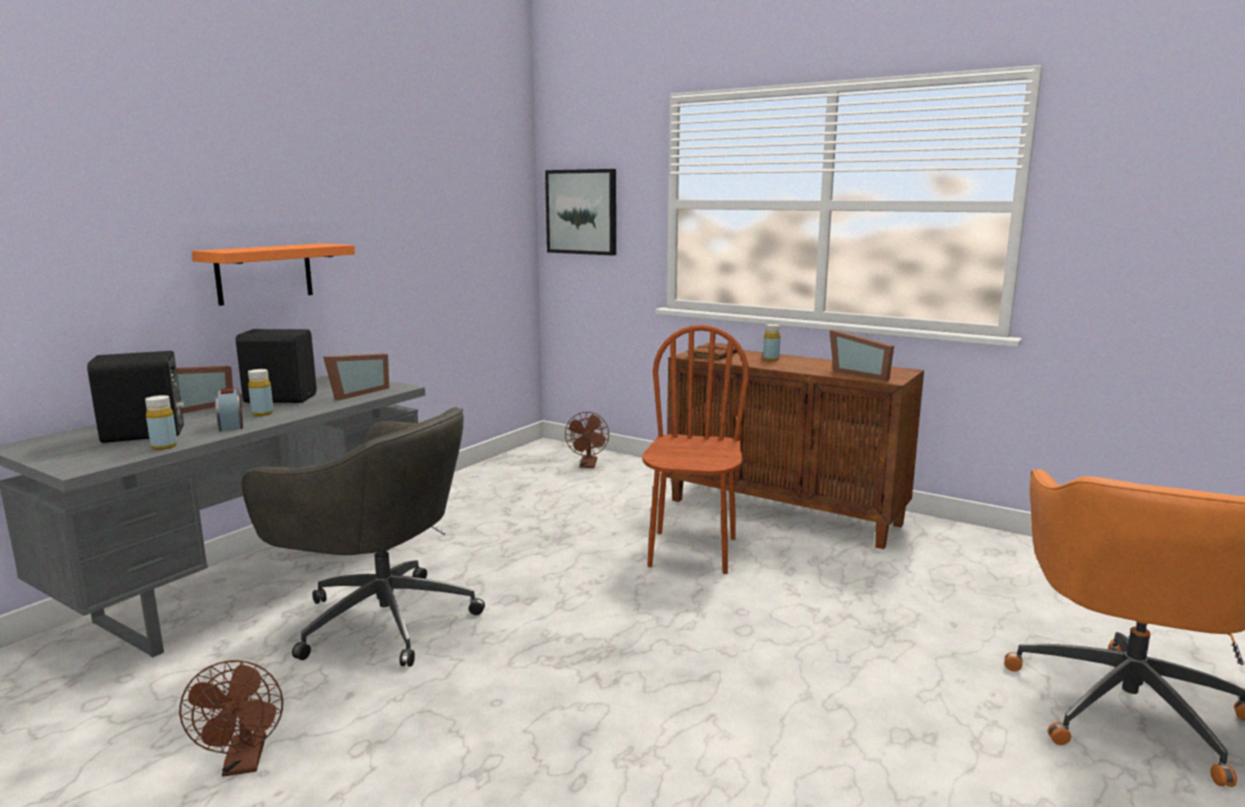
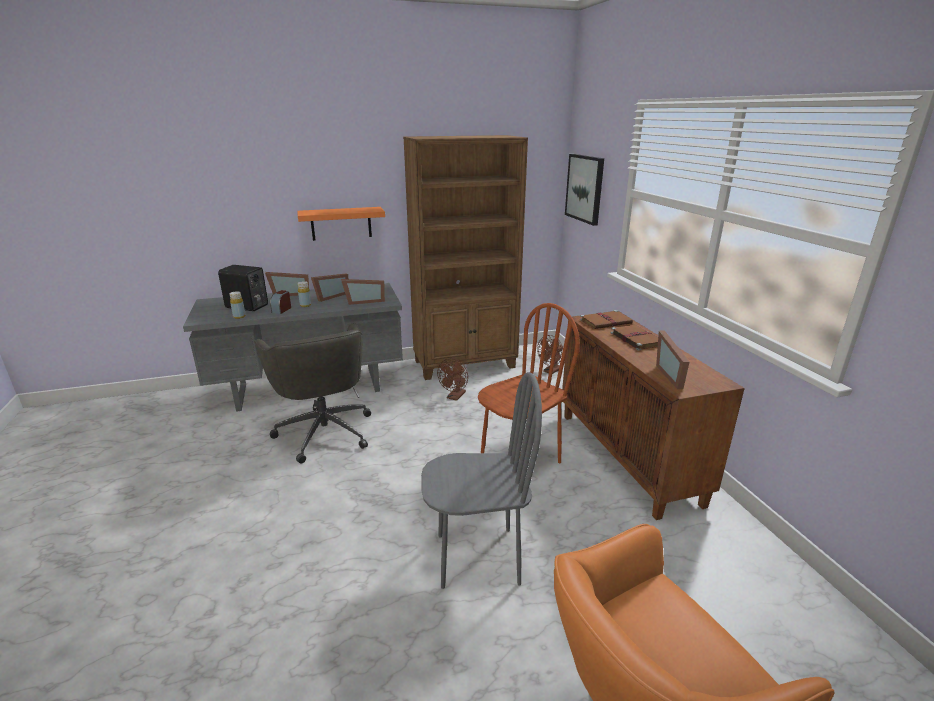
camera: 40 degrees right, 10 degrees up
brown fan [179,660,283,776] -> brown fan moved to [437,358,468,401]
black speaker [236,329,317,403] -> picture frame [311,273,348,302]
yellow bottle [763,324,781,361] -> brown book [610,325,658,350]
none -> brown bookcase [403,135,528,380]
none -> grey chair [421,372,542,589]

